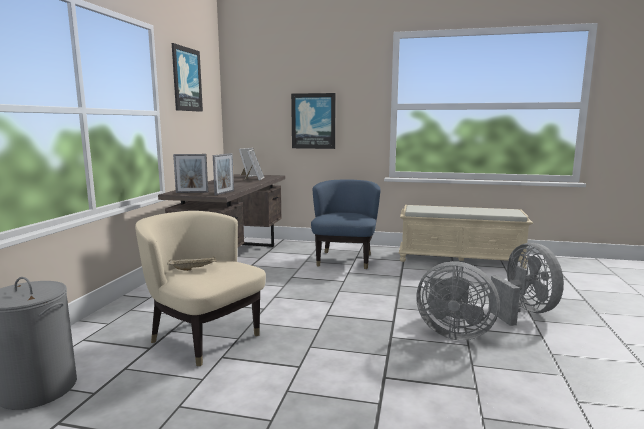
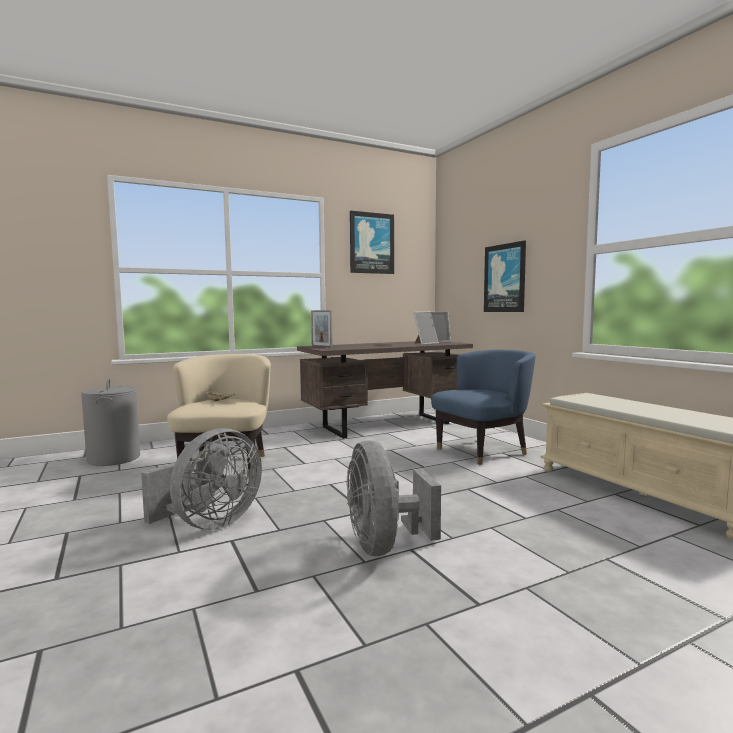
camera: 50 degrees right, 5 degrees down
picture frame [213,153,234,195] -> none
grey fan [488,243,564,326] -> grey fan moved to [141,428,262,530]

